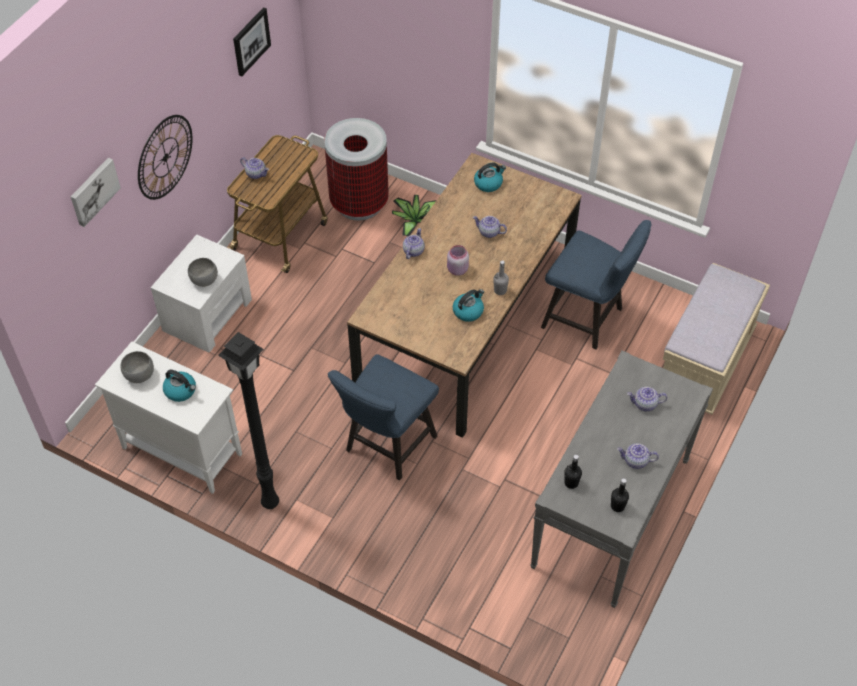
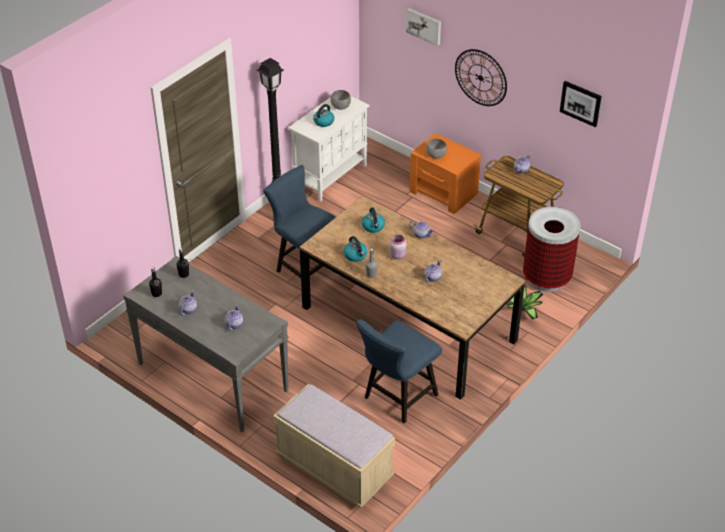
camera: 100 degrees right, 10 degrees down
white nightstand [151,234,252,352] -> orange nightstand [410,133,481,214]
kettle [474,163,506,192] -> kettle moved to [362,207,385,233]

